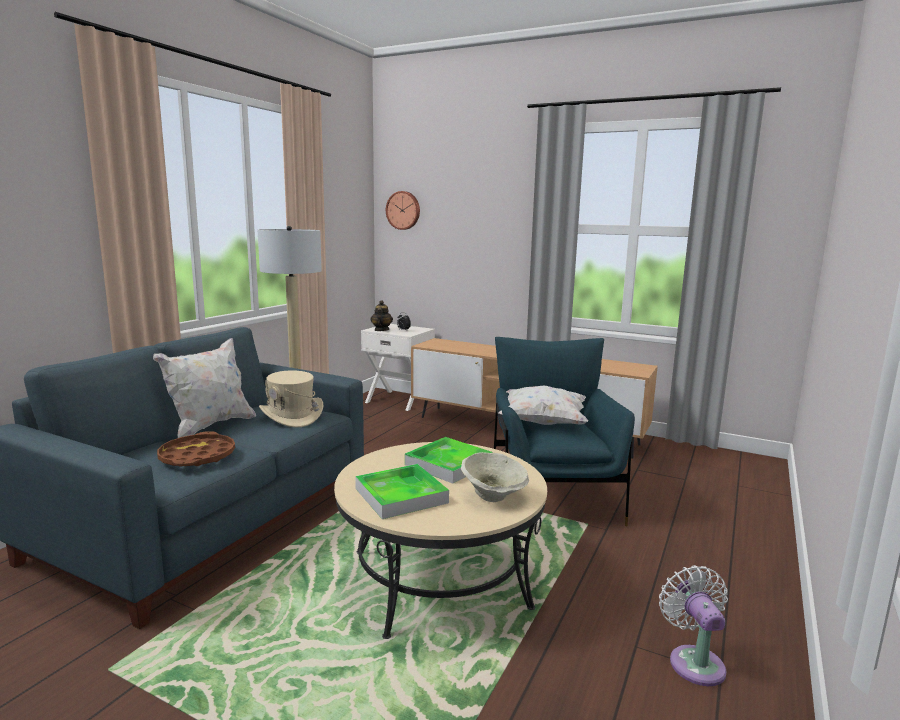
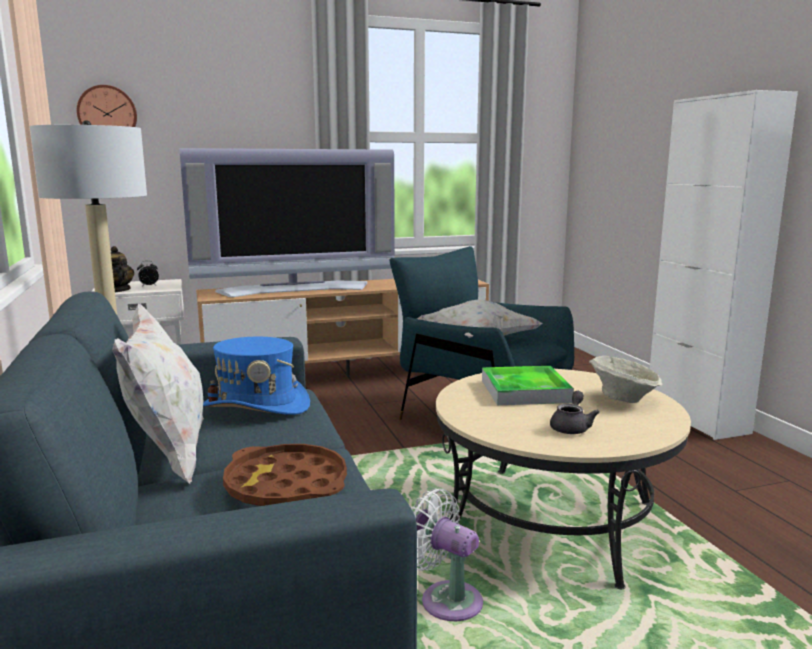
camera: 45 degrees left, 0 degrees up
beige hat [259,371,323,428] -> blue hat [203,337,310,415]
tray [355,464,449,519] -> grey teapot [550,391,600,434]
white fan [659,565,728,686] -> white fan moved to [411,489,483,621]
none -> television [179,148,395,297]
none -> white cabinet [650,90,798,440]

